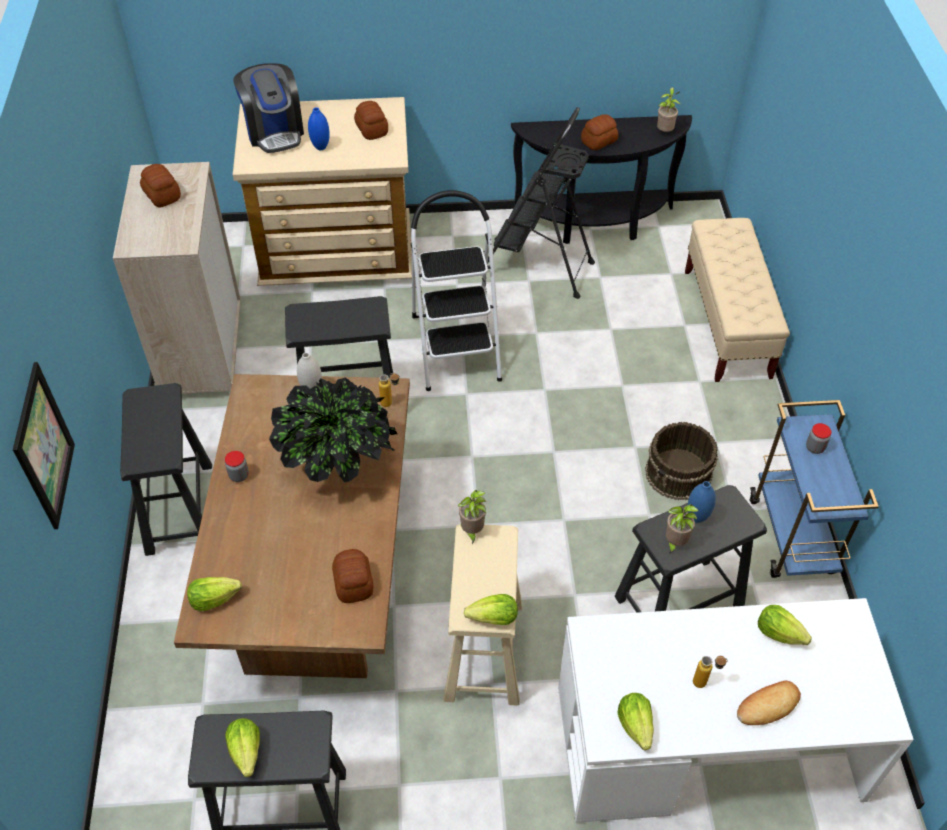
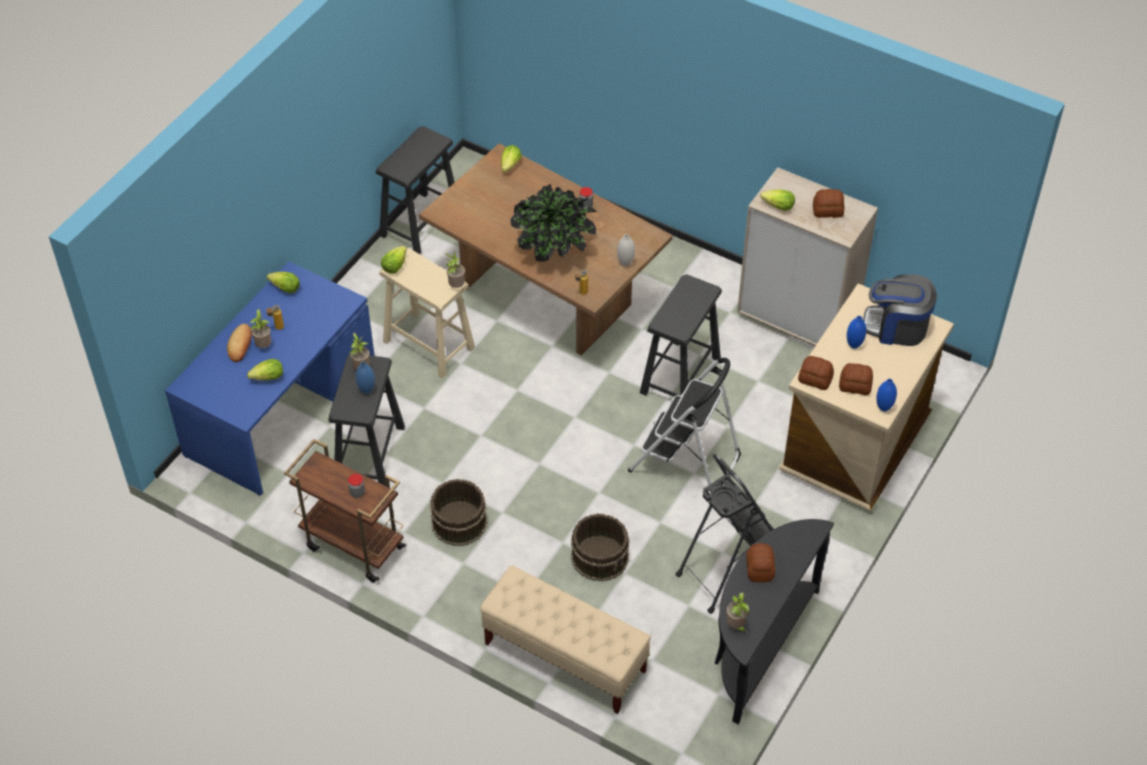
camera: 125 degrees right, 0 degrees up
picture [13,362,75,529] -> none
black stool [120,383,212,556] -> none
lettuce [225,718,260,777] -> lettuce moved to [760,190,795,211]
bread [332,549,373,603] -> bread moved to [798,356,834,390]
white desk [558,598,914,823] -> blue desk [165,261,375,496]
blue cart [749,400,879,578] -> brown cart [284,439,407,583]
none -> potted plant [250,309,271,348]
none -> brown bucket [571,513,629,582]
none -> blue vase [876,379,897,412]

